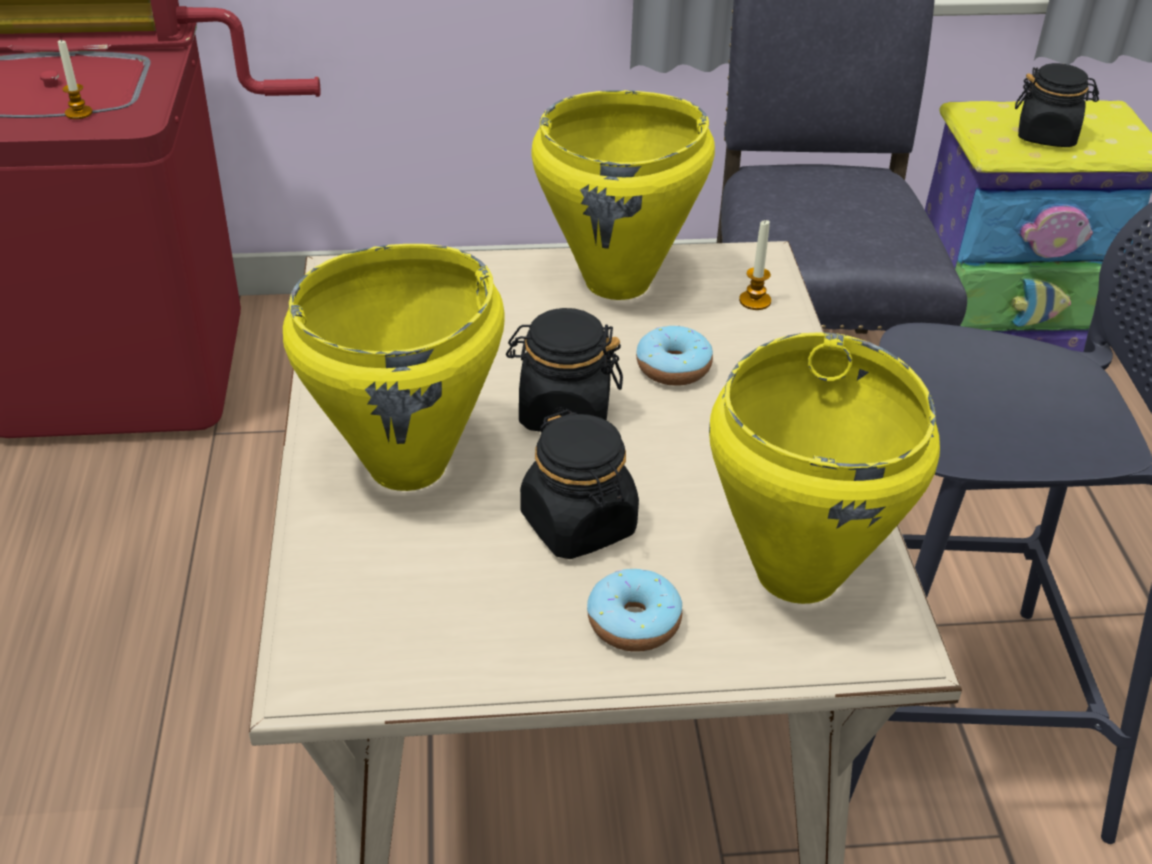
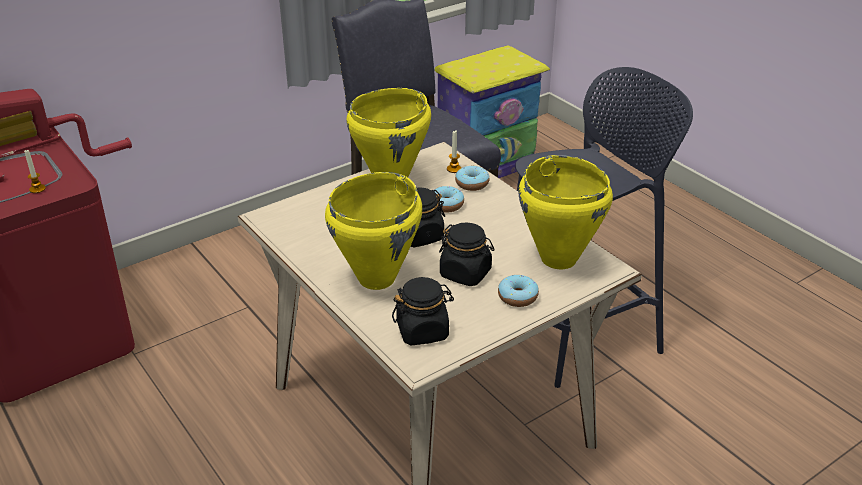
camera: 30 degrees left, 5 degrees down
black jar [1015,63,1099,147] -> black jar moved to [392,277,454,345]
none -> donut [455,165,489,191]

